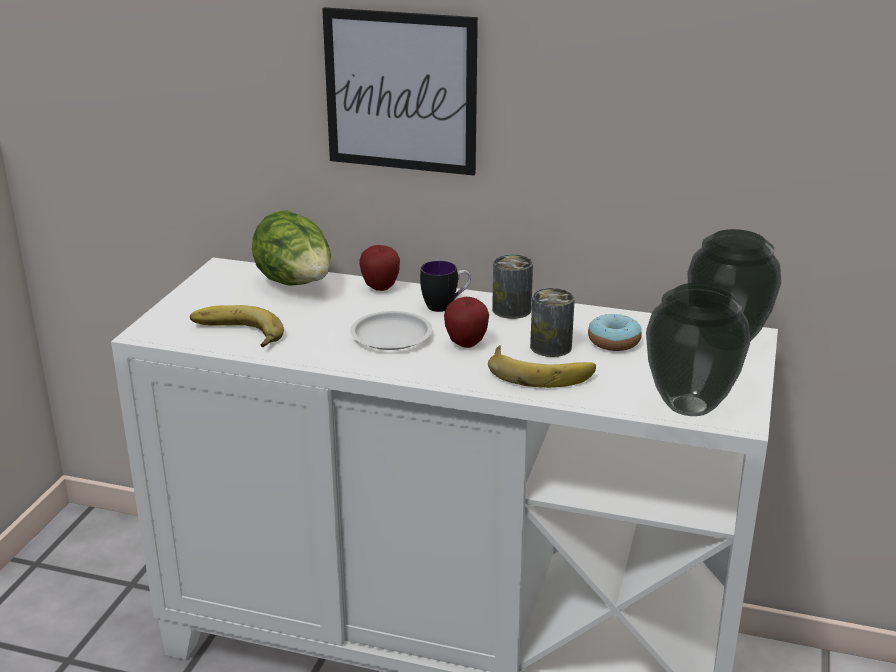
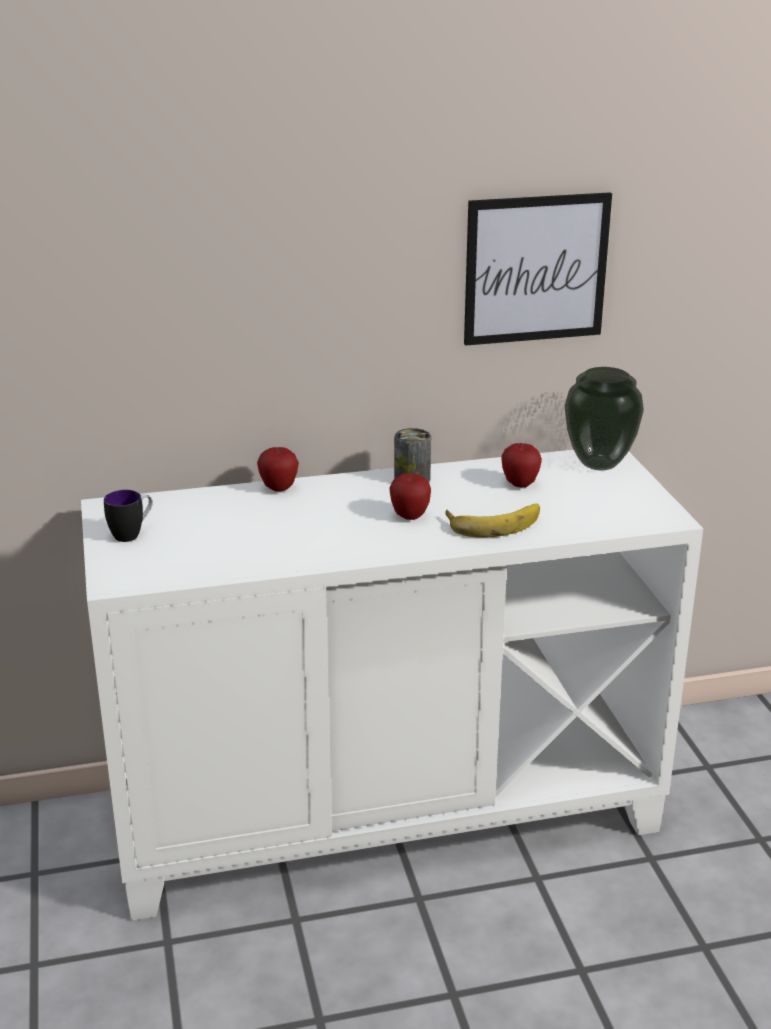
camera: 30 degrees left, 0 degrees up
banana [190,305,284,347] -> none
lettuce [252,211,331,285] -> none
picture [322,7,478,176] -> picture moved to [464,192,612,346]
white plate [350,311,432,350] -> none
mug [420,261,471,312] -> mug moved to [104,490,153,542]
can [530,288,575,357] -> none
donut [588,314,642,351] -> apple [501,443,542,487]
vase [646,283,750,416] -> none

